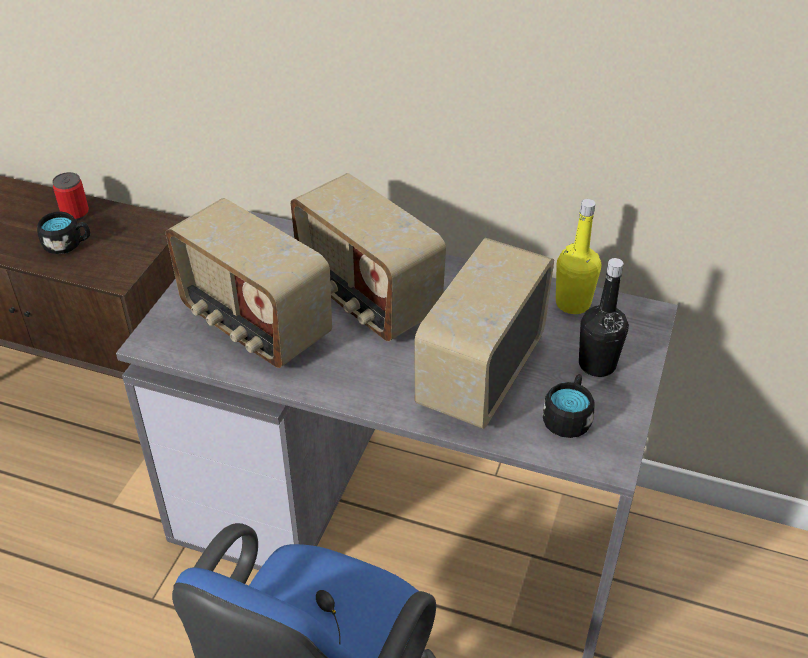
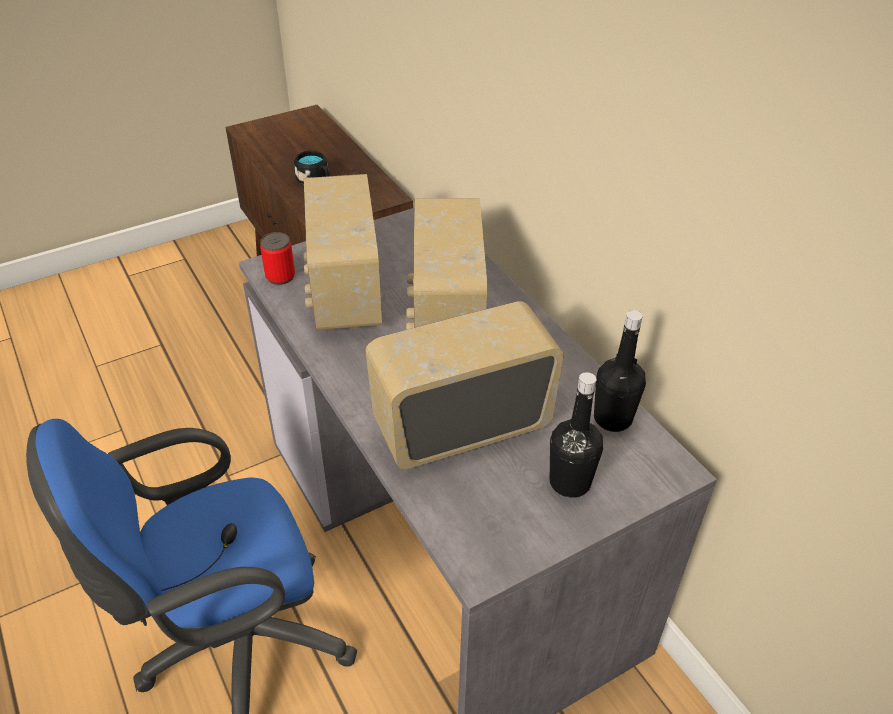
camera: 40 degrees right, 0 degrees up
can [52,172,89,221] -> can moved to [260,232,295,285]
black mug [543,374,595,438] -> none
yellow bottle [556,199,601,314] -> black bottle [594,310,646,432]

